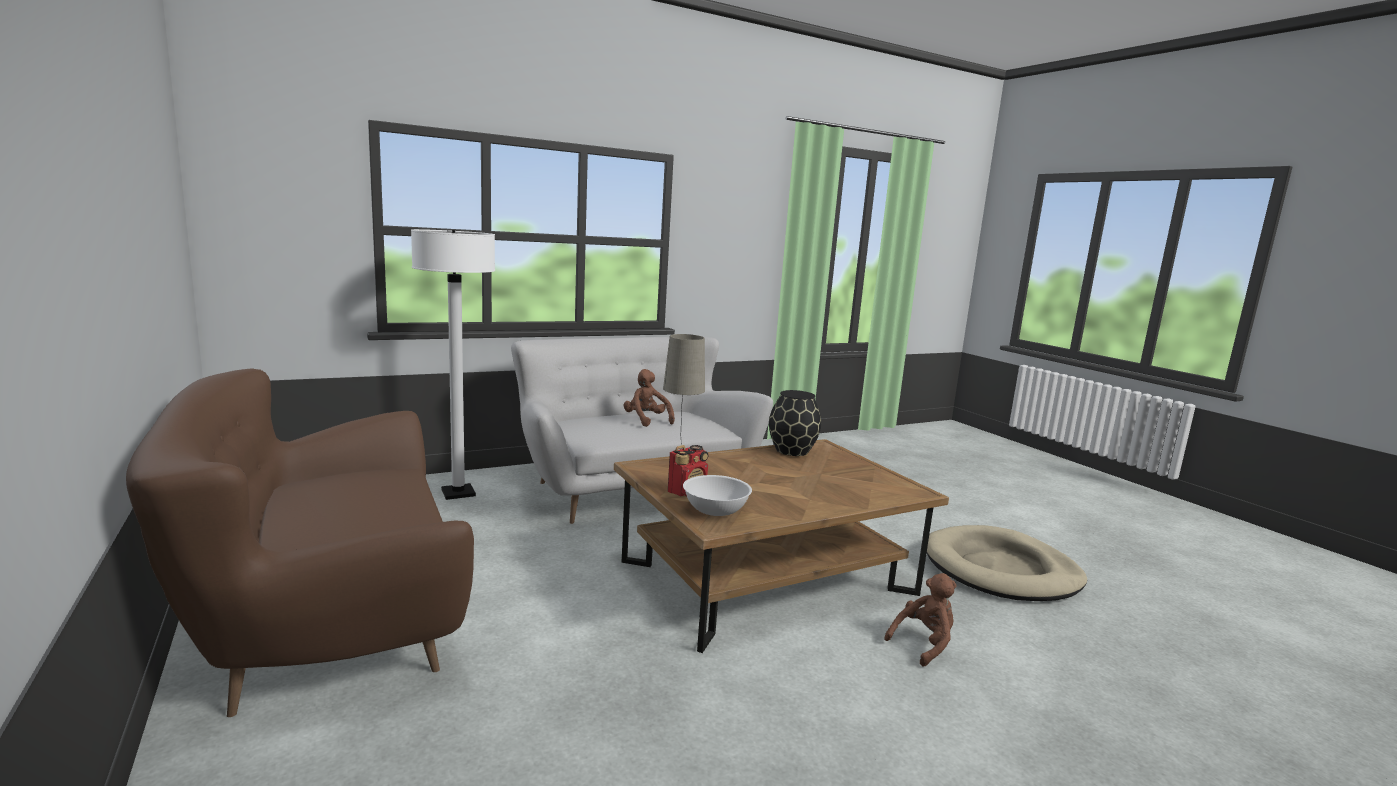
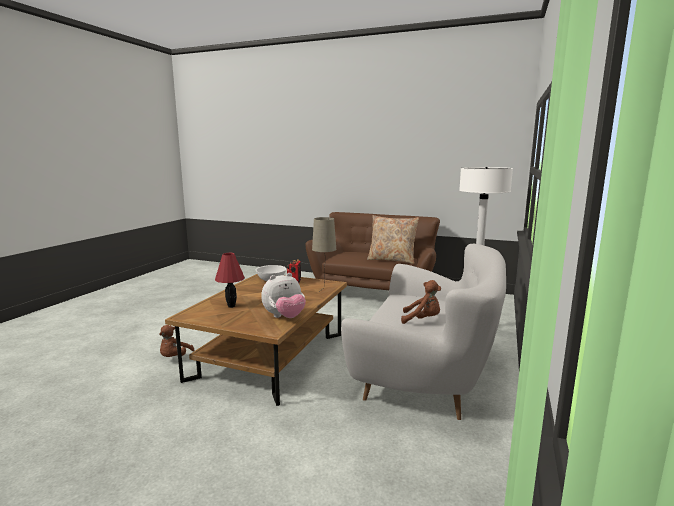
camera: 140 degrees right, 0 degrees up
black vase [769,390,821,456] -> plush toy [261,273,306,318]
beige dog bed [927,525,1087,601] -> none
none -> red table lamp [215,253,245,308]
none -> beige pillow [367,215,419,264]

